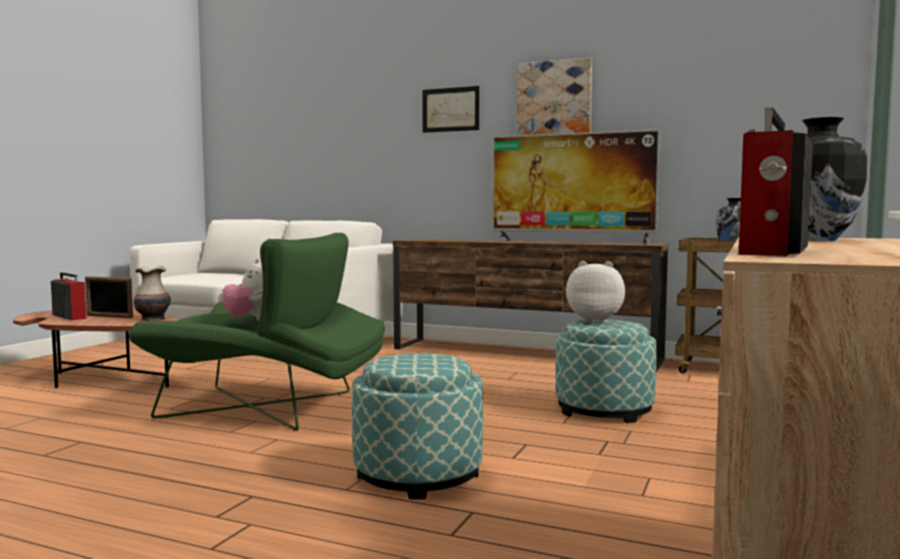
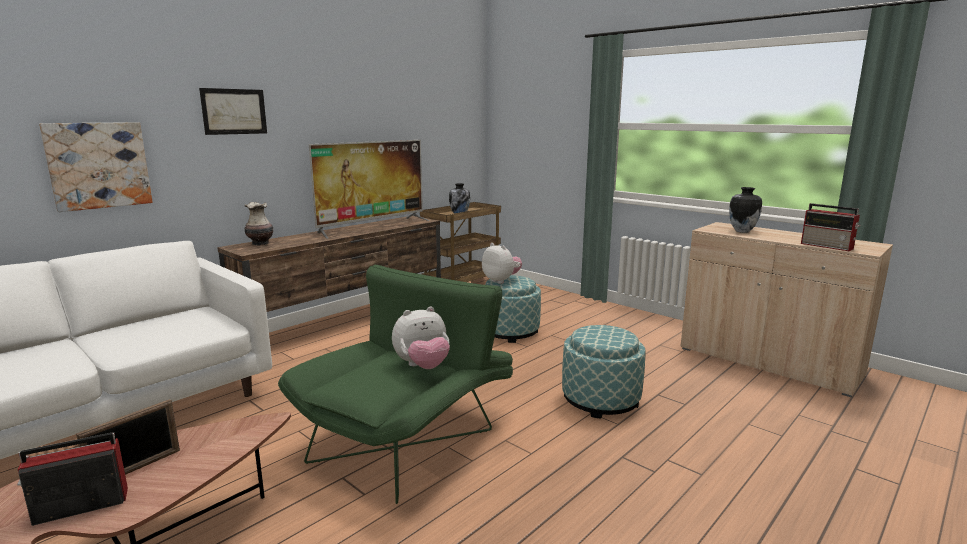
camera: 70 degrees left, 10 degrees up
vase [134,266,171,321] -> vase moved to [245,202,273,246]
picture [517,58,592,135] -> picture moved to [39,122,153,212]
plush toy [566,261,625,323] -> plush toy turned 105 degrees clockwise [482,243,522,284]

